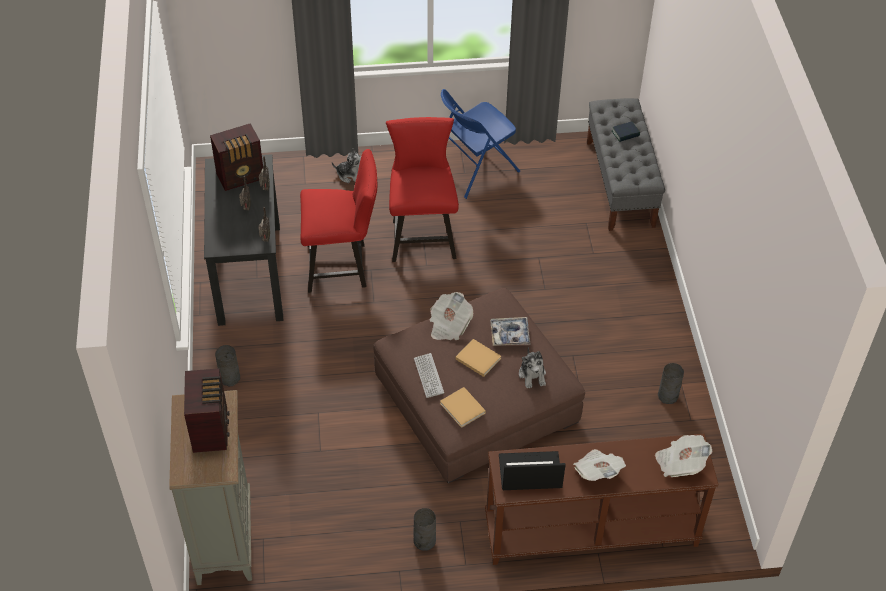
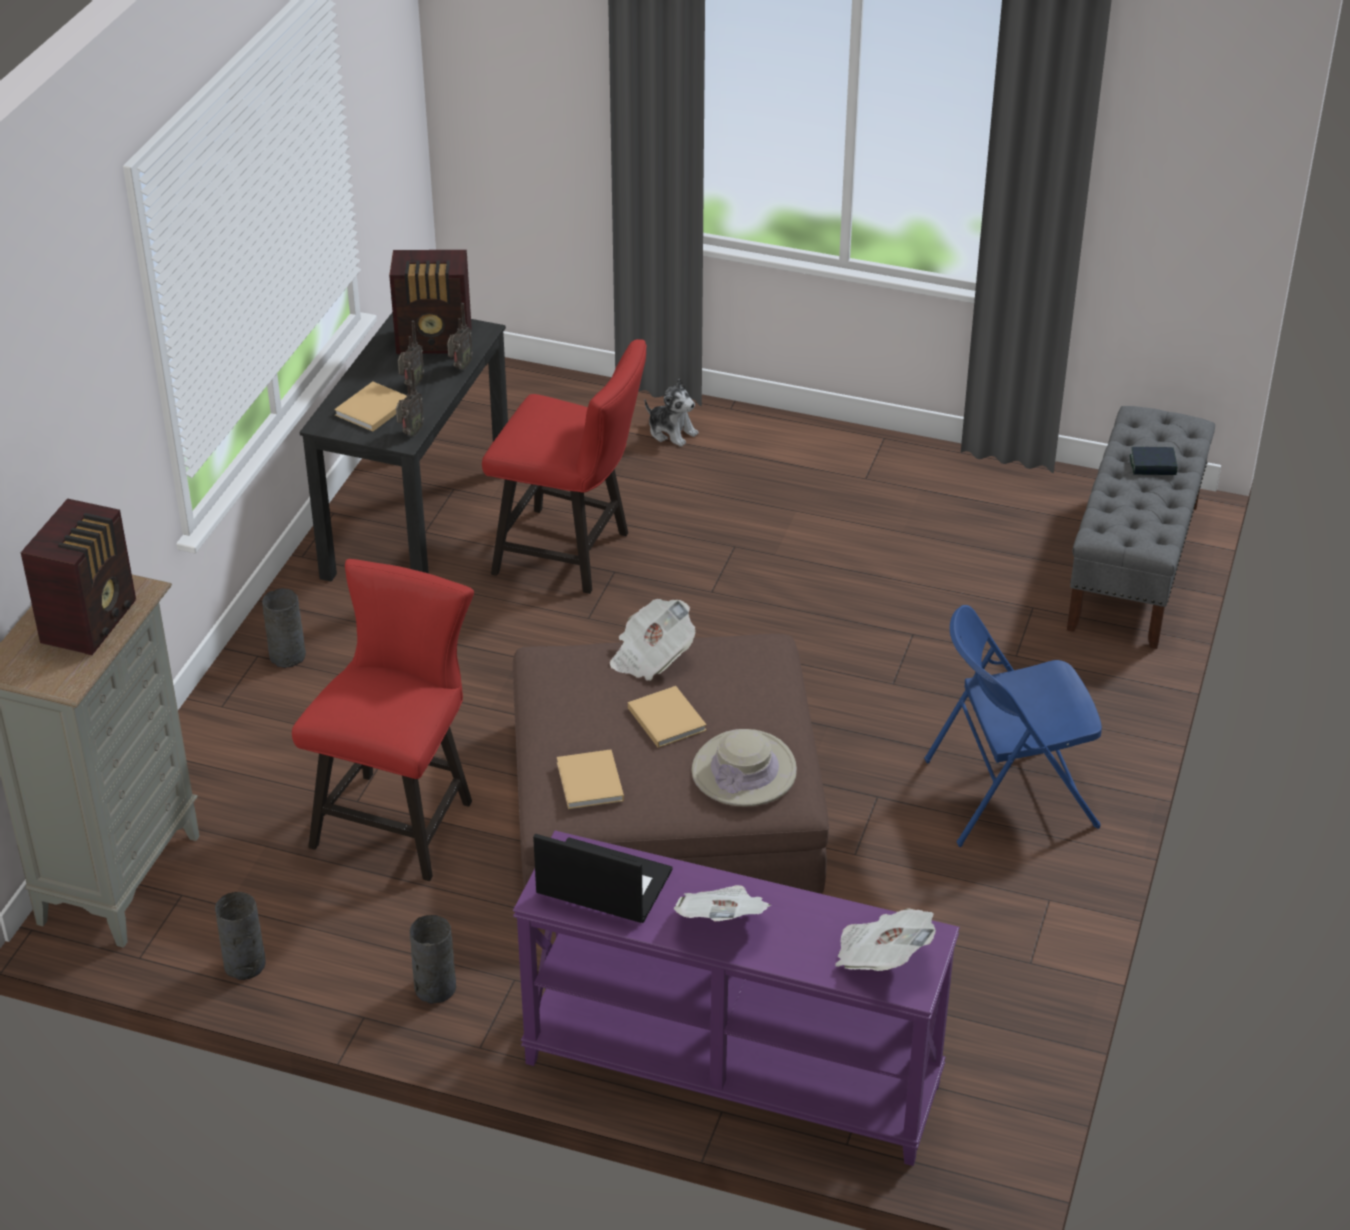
camera: 25 degrees right, 10 degrees down
red chair [386,117,459,262] -> red chair moved to [292,559,474,881]
keyboard [414,353,444,398] -> none
blue chair [441,89,520,199] -> blue chair moved to [924,605,1102,847]
brown console table [485,434,719,565] -> purple console table [513,831,960,1166]
tray [490,317,531,346] -> none
plush toy [519,347,546,389] -> beige hat [691,729,797,807]
grey vase [658,363,684,404] -> grey vase moved to [215,892,266,980]
none -> beige book [334,382,407,431]

